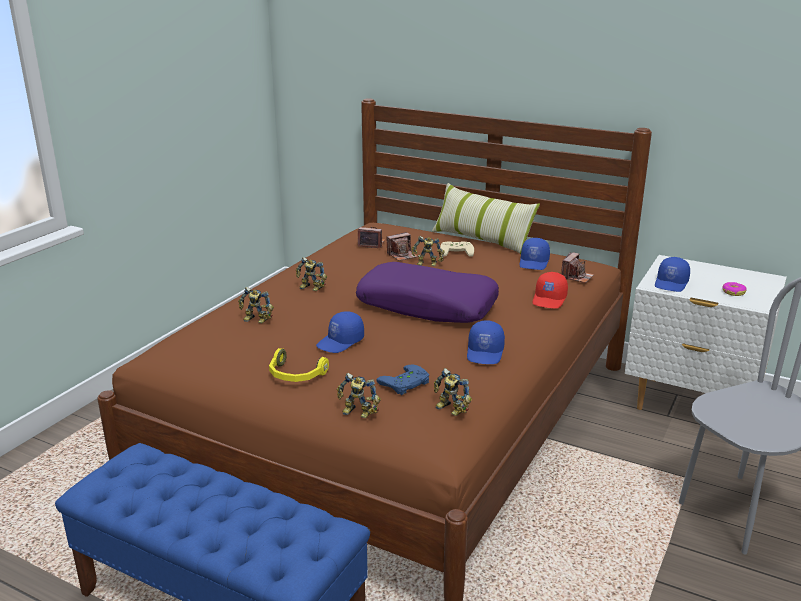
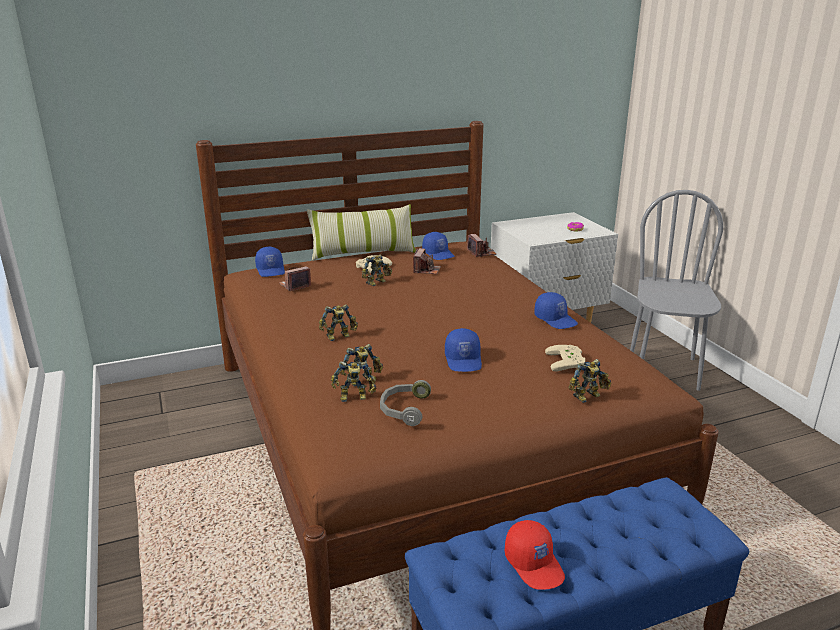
camera: 50 degrees left, 0 degrees up
yellow headphones [269,348,329,382] -> none
purple pillow [356,262,499,323] -> none
blue game controller [376,364,429,395] -> beige game controller [545,345,585,372]
camera [387,232,418,261] -> camera moved to [413,248,441,274]
toy robot [434,368,472,416] -> toy robot moved to [331,361,377,402]
red cap [533,272,568,309] -> red cap moved to [505,520,565,590]
blue cap [655,257,690,292] -> blue cap moved to [255,247,285,277]
none -> grey headphones [380,380,431,426]

